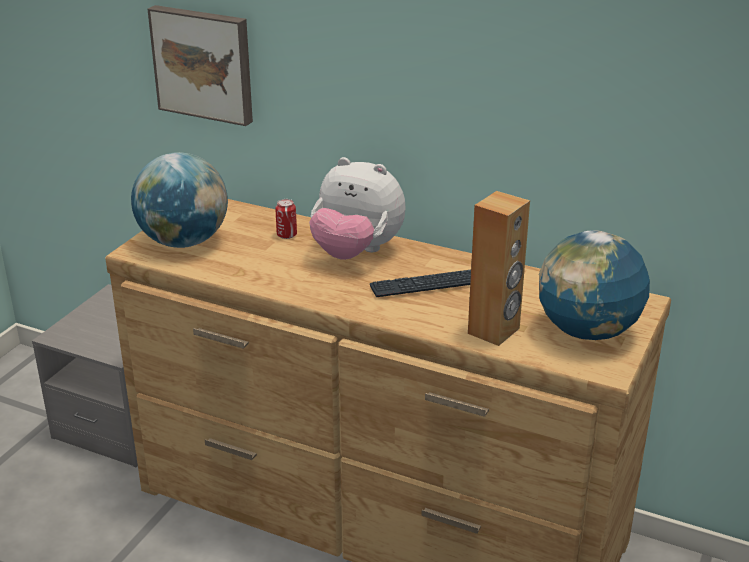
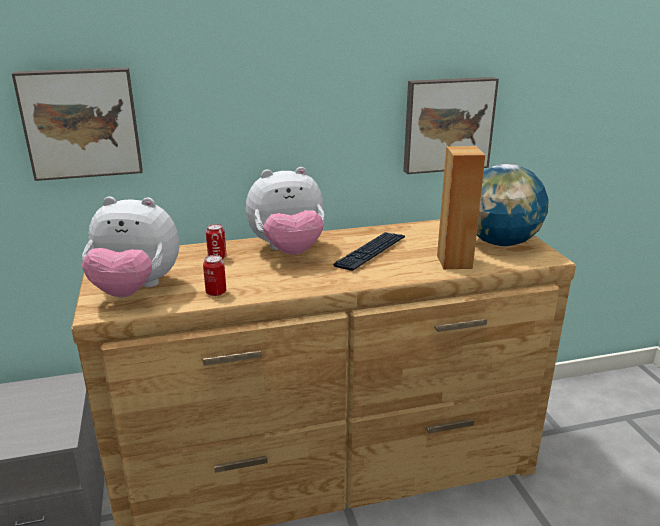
camera: 40 degrees left, 5 degrees down
globe [131,152,228,248] -> plush toy [82,196,179,297]
none -> can [203,255,226,296]
none -> picture [403,77,499,174]

